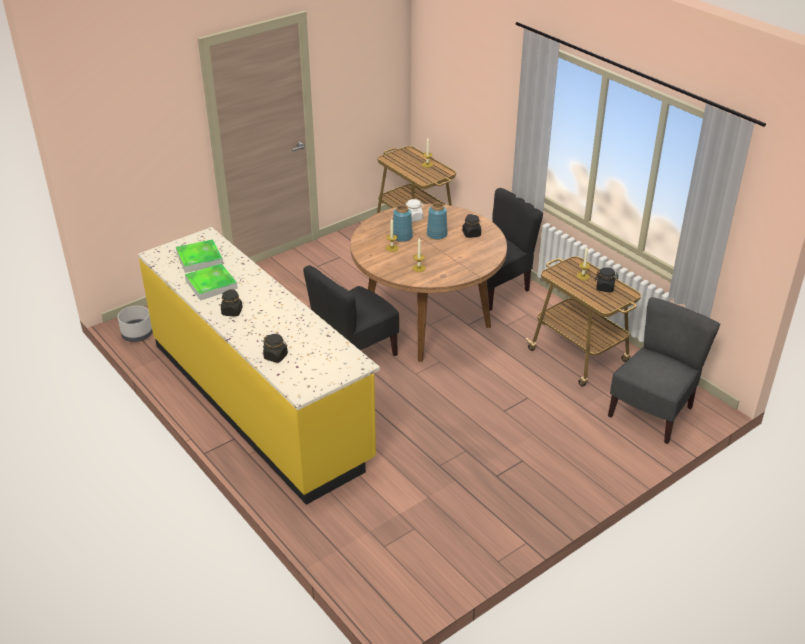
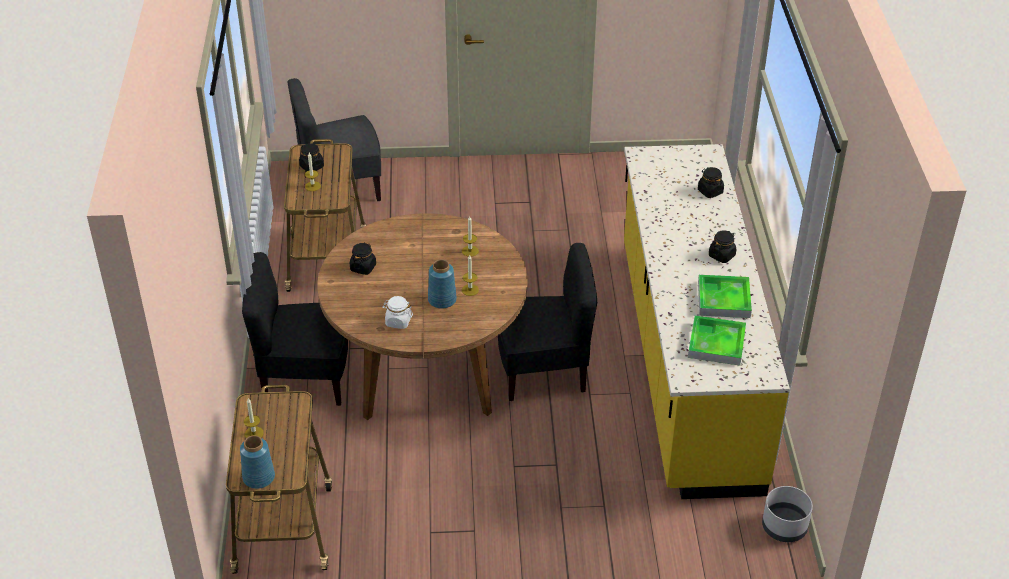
camera: 145 degrees left, 5 degrees up
blue vase [427,203,448,240] -> blue vase moved to [240,435,275,489]

